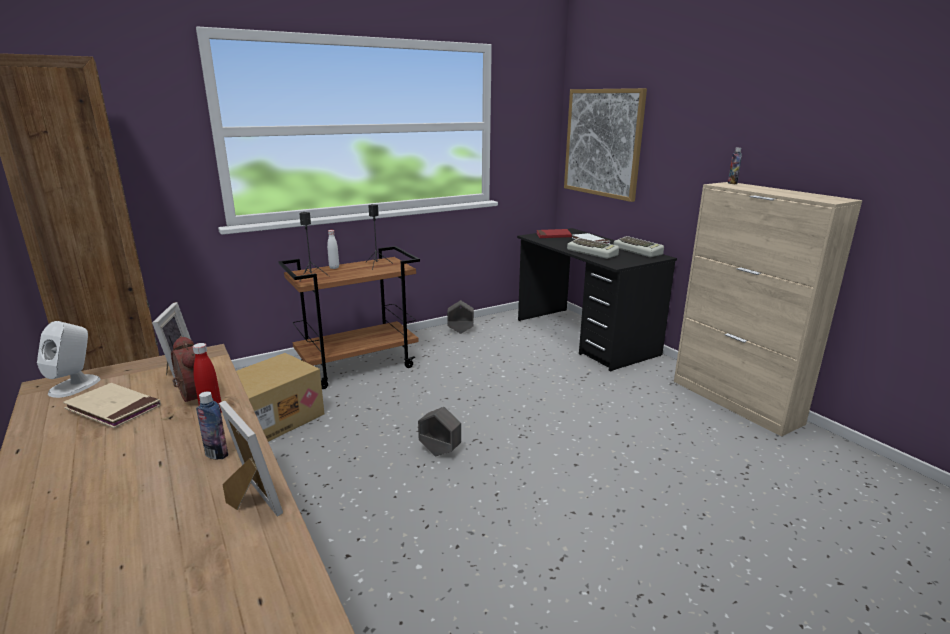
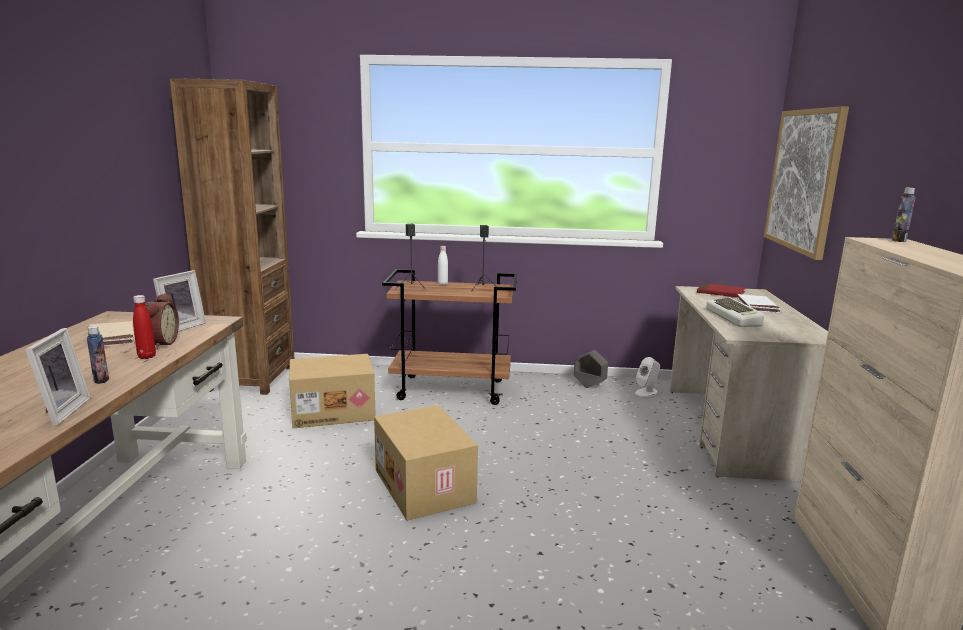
camera: 35 degrees right, 5 degrees down
white speaker [37,321,100,398] -> white speaker moved to [635,357,660,397]
grey planter [418,407,461,456] -> cardboard box [374,405,478,521]
black desk [517,228,677,371] -> beige desk [670,286,828,481]
keyboard [613,236,664,257] -> none

